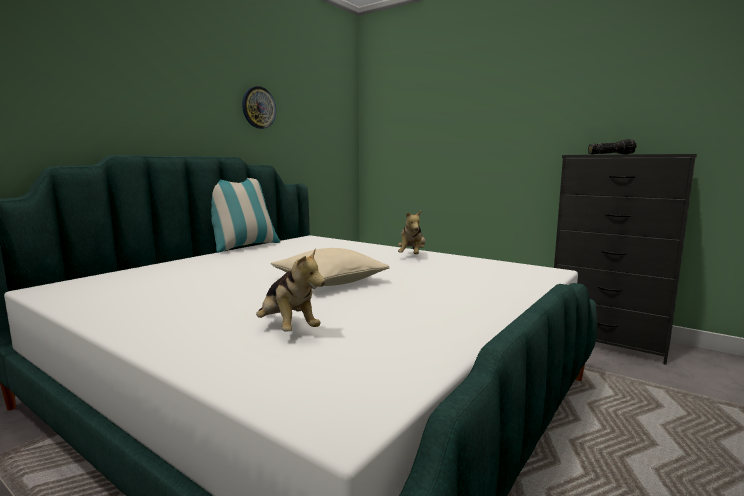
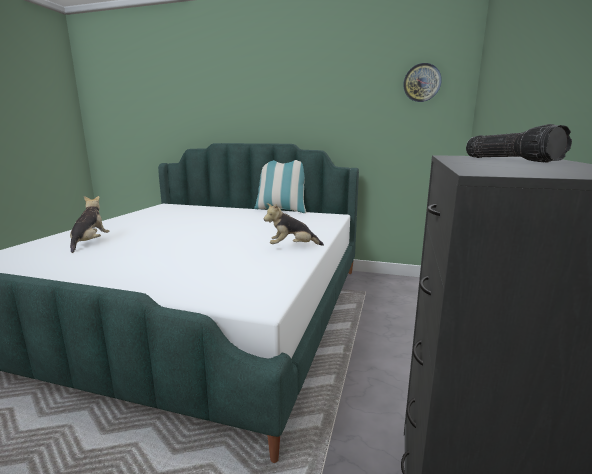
camera: 70 degrees right, 5 degrees up
wall clock [242,86,276,129] -> wall clock moved to [403,63,442,102]
plush toy [256,249,325,332] -> plush toy turned 150 degrees clockwise [70,196,110,253]
beige pillow [271,248,390,286] -> none

